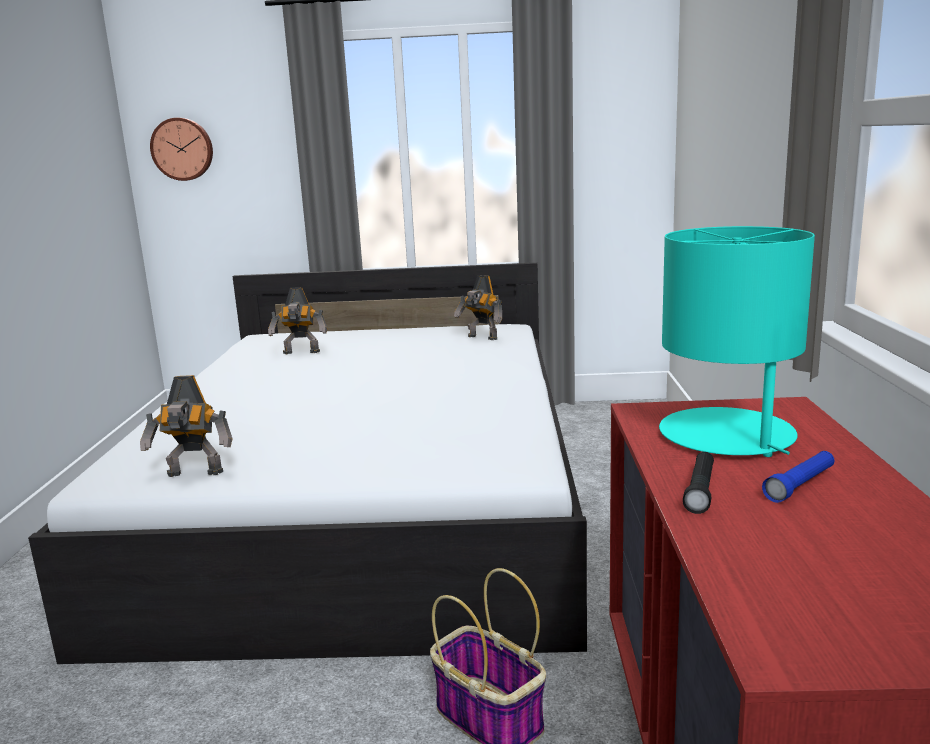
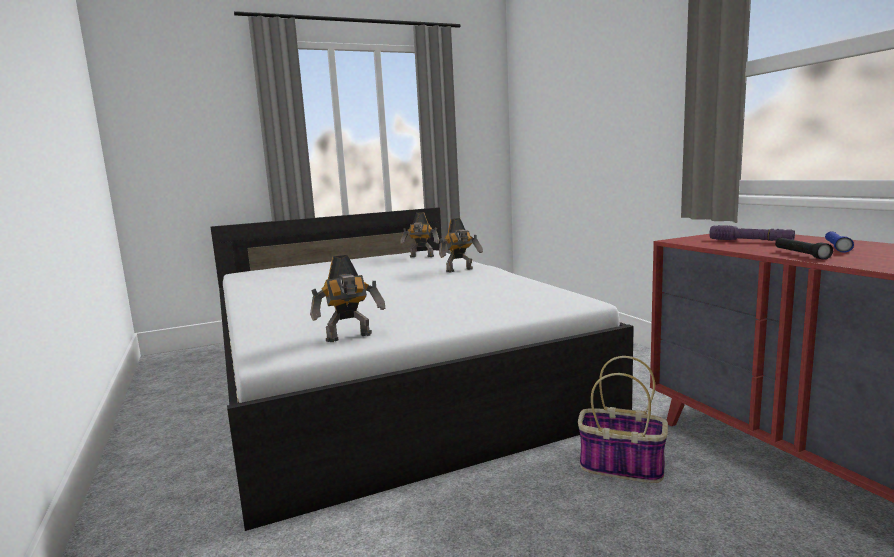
camera: 25 degrees left, 5 degrees down
wall clock [150,118,213,181] -> none
toy robot [268,287,327,354] -> toy robot moved to [439,218,483,272]
turquoise table lamp [659,226,815,457] -> purple flashlight [709,225,795,241]

